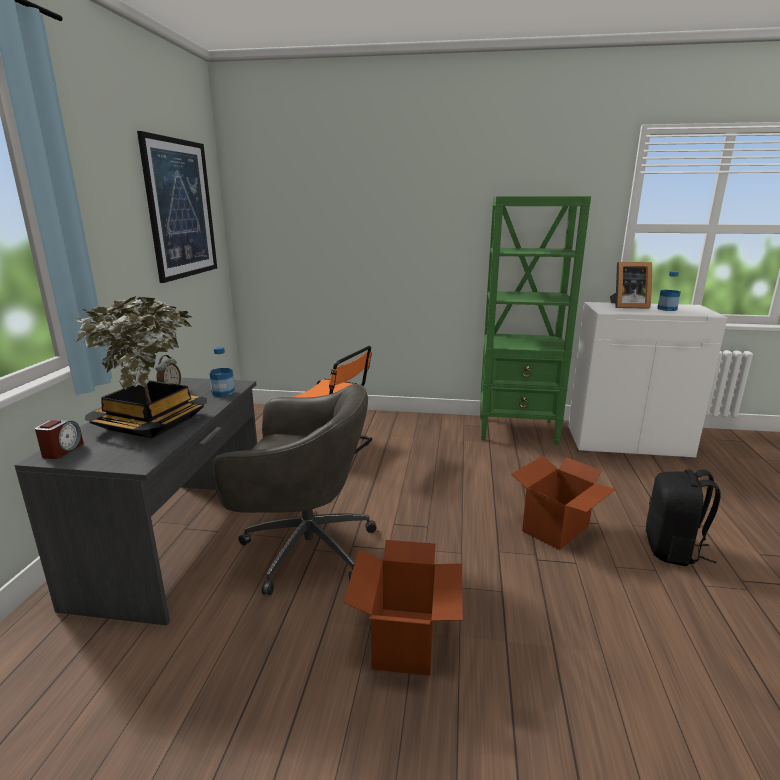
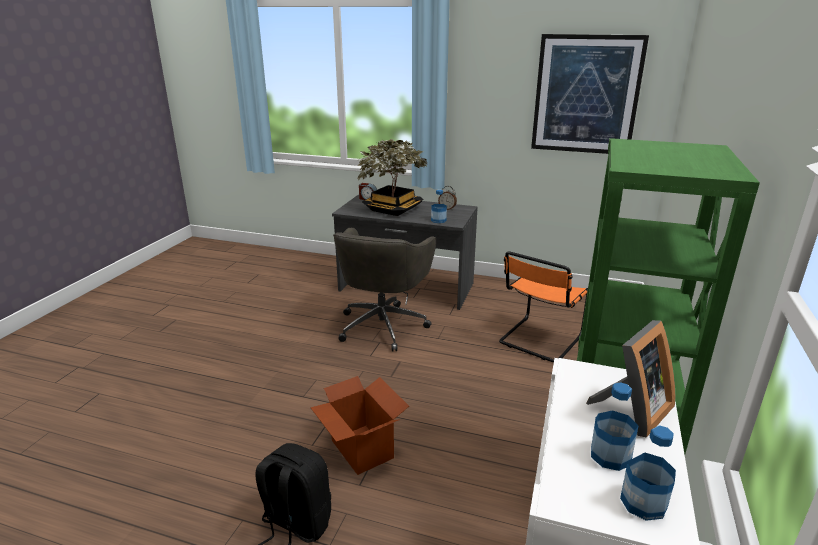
camera: 100 degrees right, 5 degrees up
cardboard box [343,540,463,676] -> none
picture frame [610,262,652,309] -> picture frame turned 150 degrees counterclockwise [586,320,675,438]
none -> bottle [620,425,676,521]

